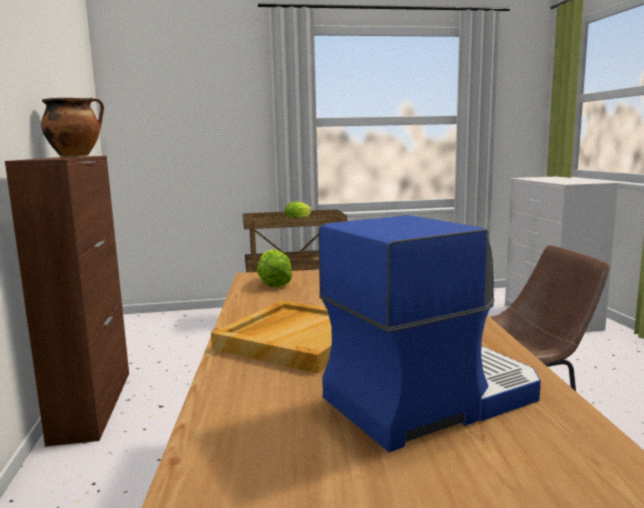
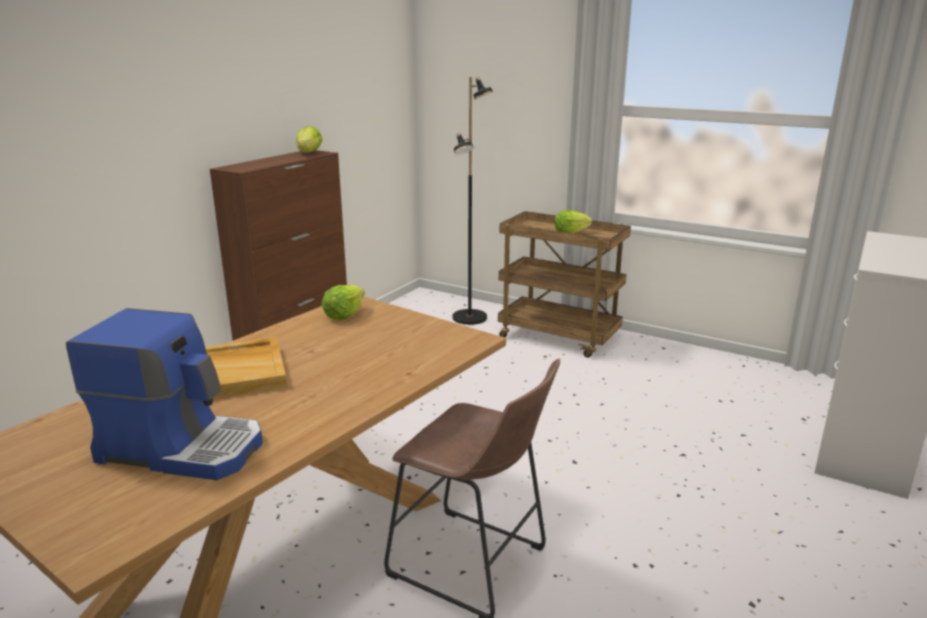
camera: 40 degrees right, 10 degrees up
cooking pot [41,97,104,157] -> lettuce [297,126,322,153]
none -> black floor lamp [452,77,493,325]

